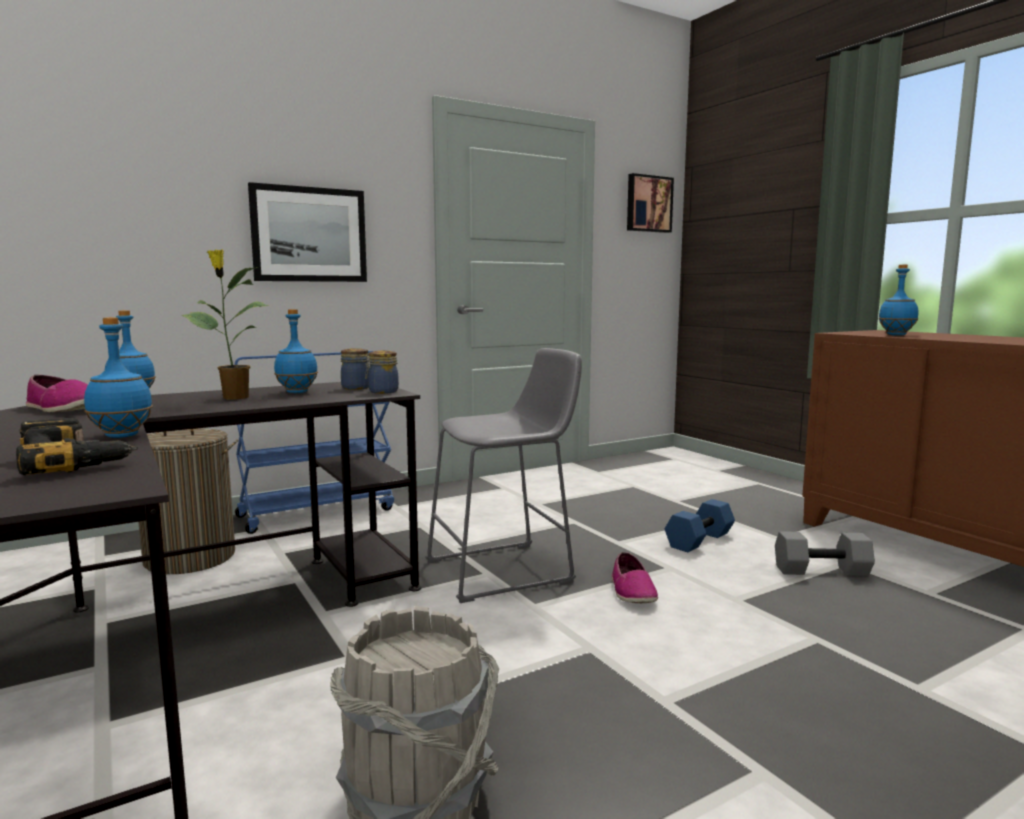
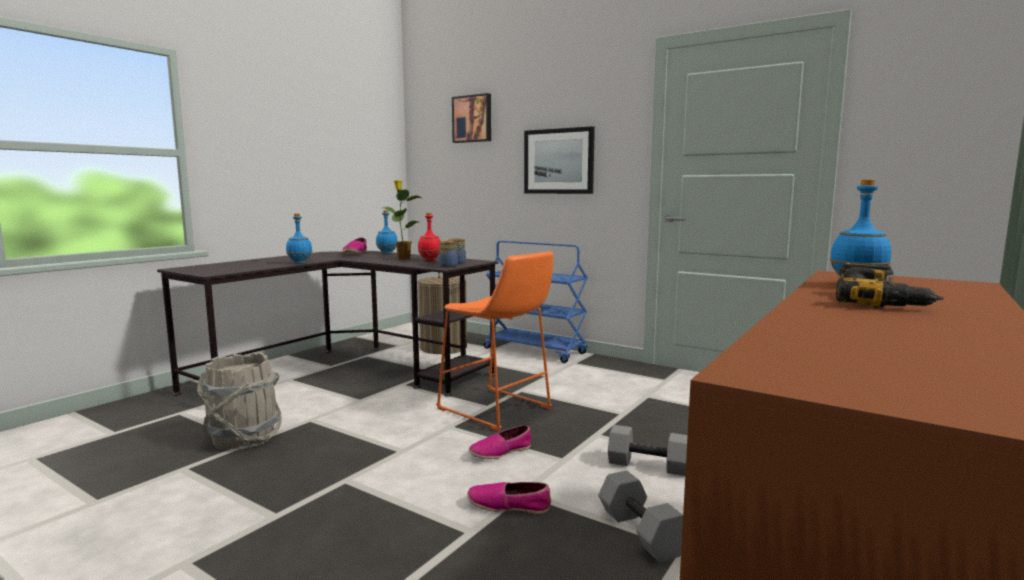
camera: 65 degrees right, 0 degrees up
power drill [16,418,138,475] -> power drill moved to [836,262,944,308]
blue bottle [274,309,318,393] -> red bottle [418,213,441,261]
grey stool [425,348,582,603] -> orange stool [436,251,553,432]
picture [627,173,674,233] -> picture moved to [452,93,491,143]
blue dumbbell [665,499,735,552] -> grey dumbbell [608,425,688,476]
none -> shoe [467,482,551,514]

